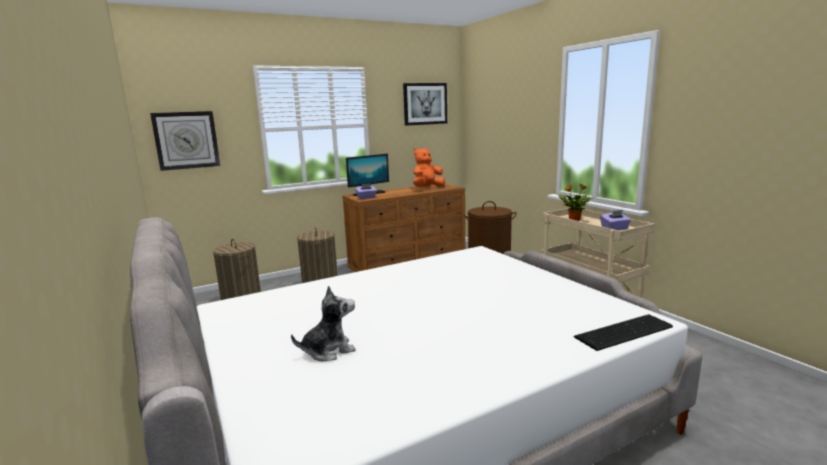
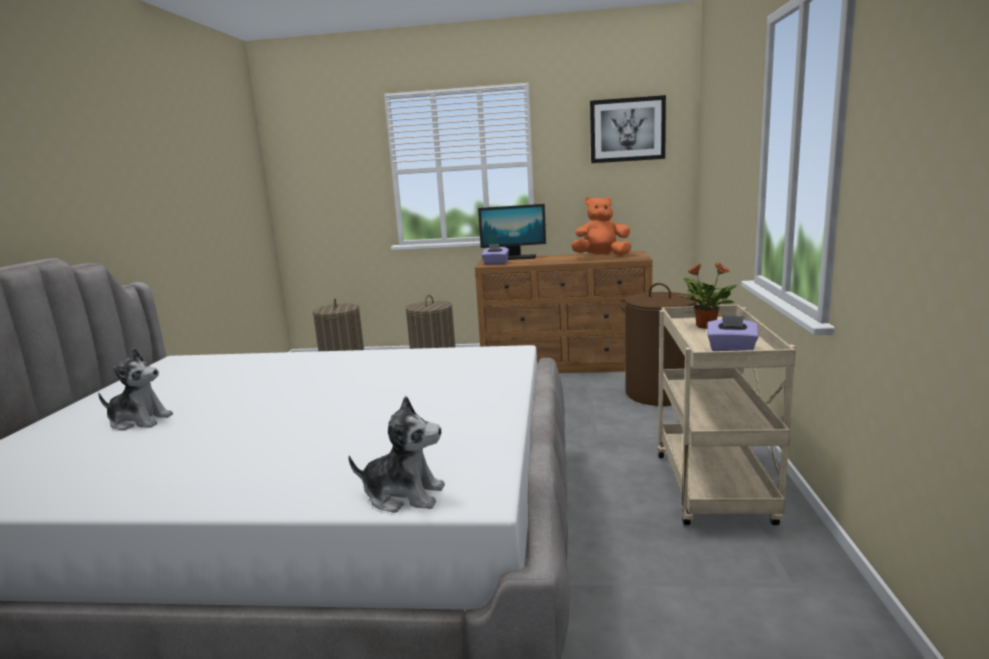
camera: 35 degrees right, 0 degrees up
wall clock [150,111,220,171] -> none
keyboard [573,314,673,351] -> plush toy [348,396,445,513]

